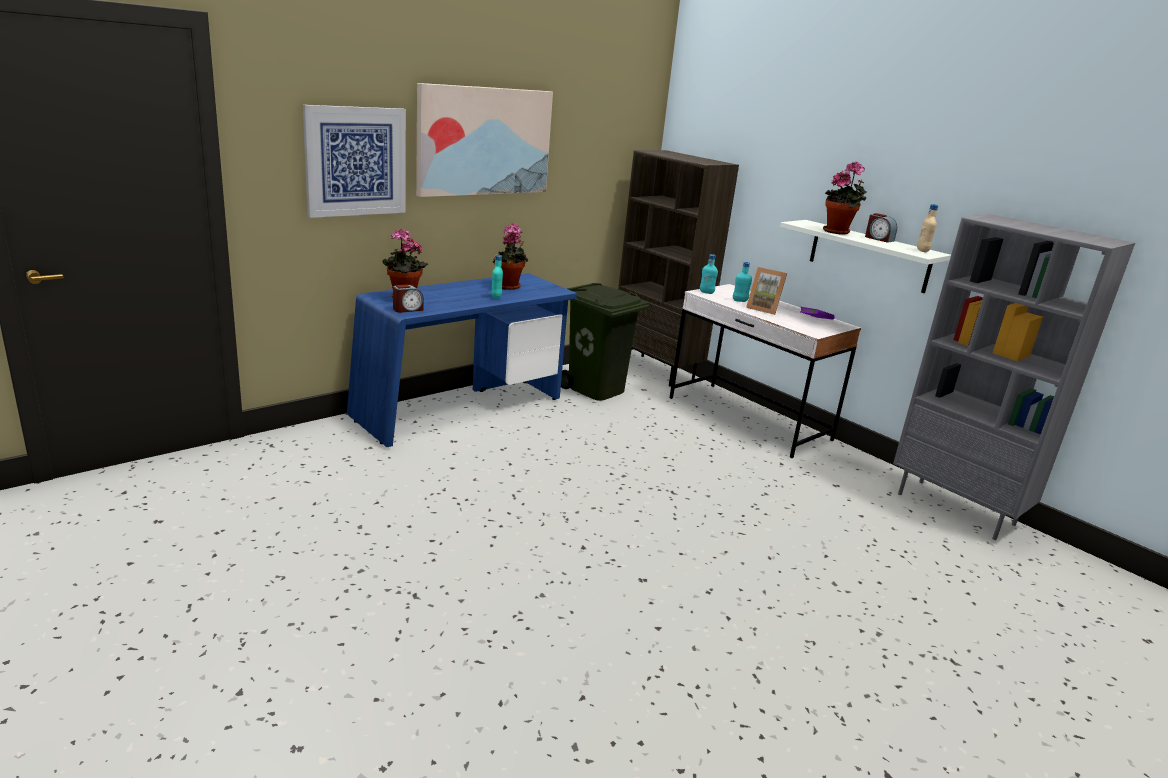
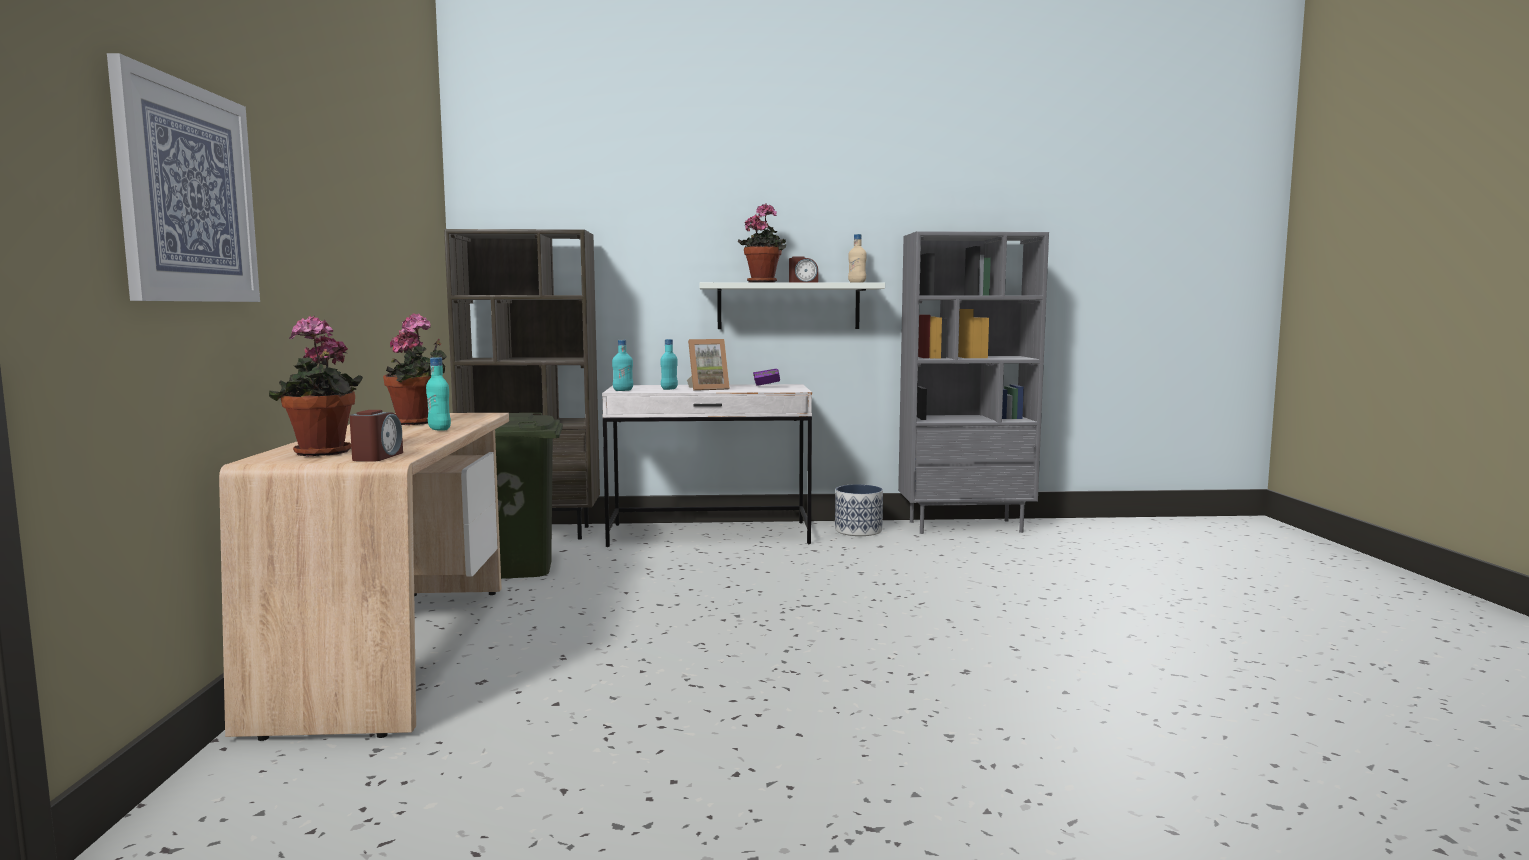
camera: 50 degrees left, 15 degrees down
blue desk [347,273,577,447] -> beige desk [219,413,509,741]
picture [416,83,553,197] -> none
none -> planter [835,484,883,536]

